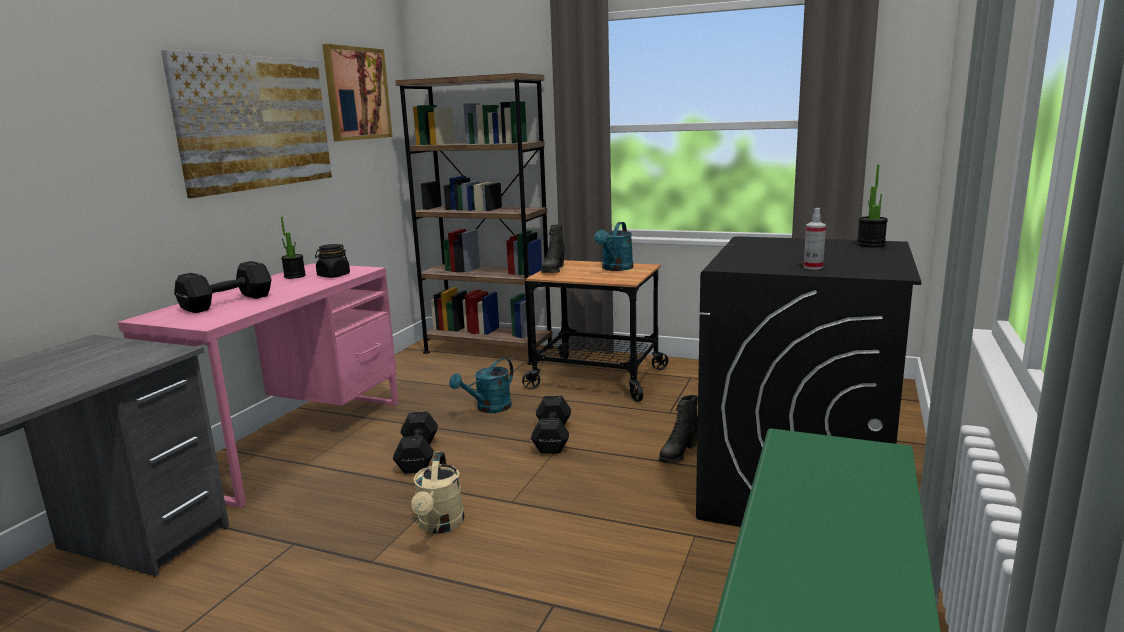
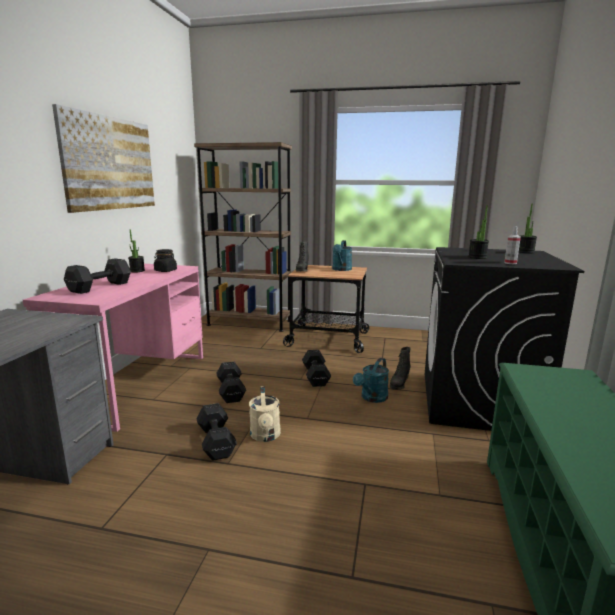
camera: 10 degrees left, 0 degrees up
picture [322,44,393,141] -> none
turquoise watering can [449,358,513,413] -> turquoise watering can moved to [353,358,389,403]
none -> black dumbbell [196,403,237,461]
none -> potted plant [468,205,489,259]

